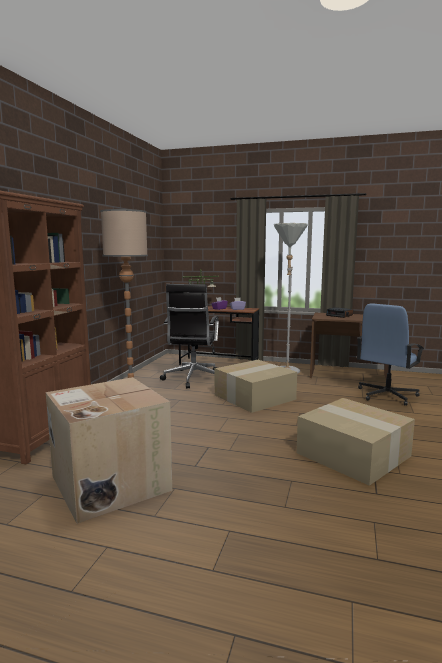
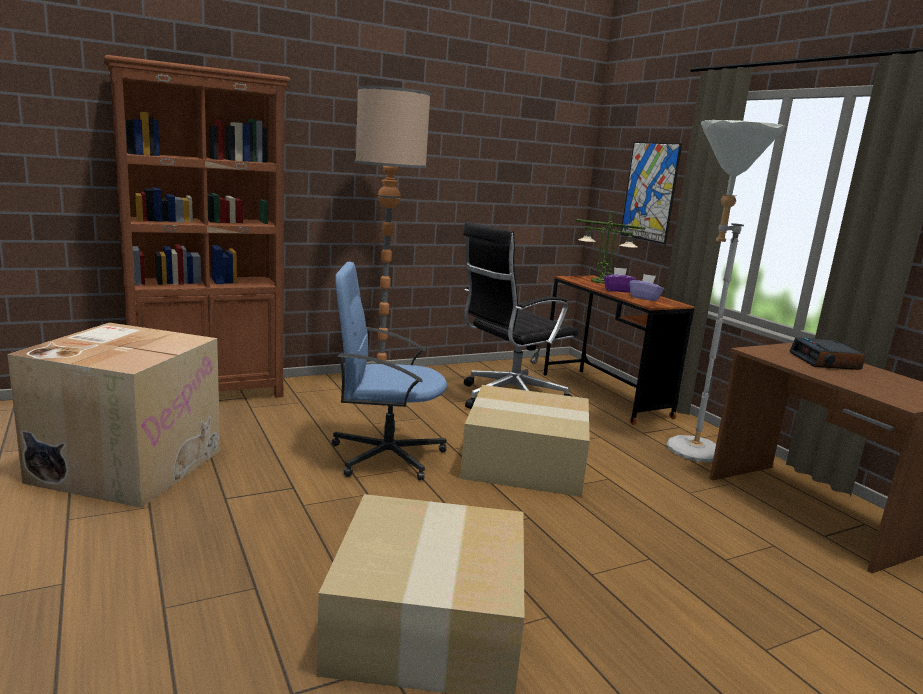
camera: 45 degrees right, 5 degrees up
blue office chair [357,303,424,406] -> blue office chair moved to [331,262,447,481]
none -> picture [621,142,682,244]

